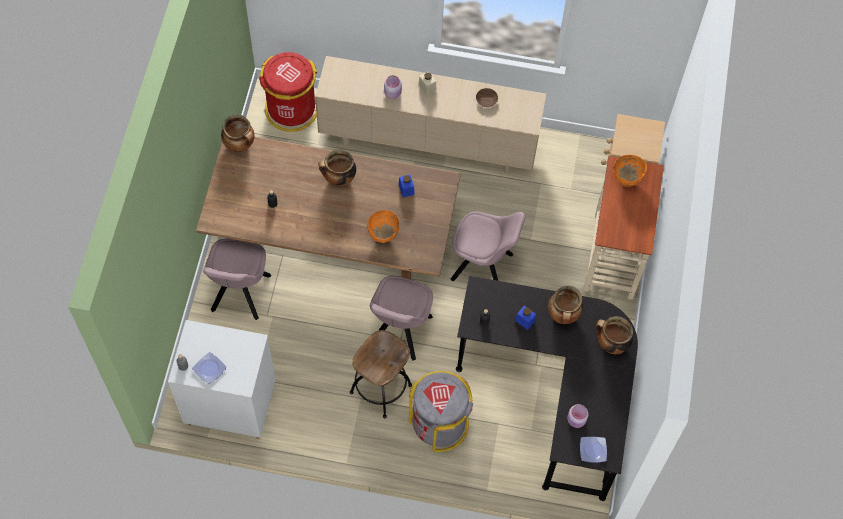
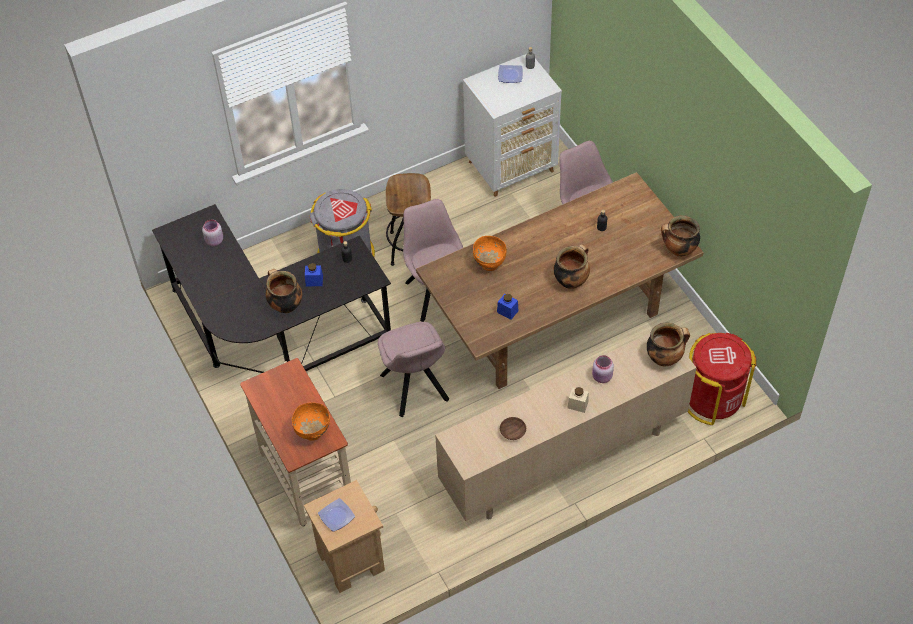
camera: 145 degrees right, 10 degrees down
pink chair [451,211,525,281] -> pink chair turned 90 degrees counterclockwise [378,322,449,417]
plate [580,437,607,463] -> plate moved to [318,498,355,532]
cooking pot [596,316,633,354] -> cooking pot moved to [647,323,690,366]

